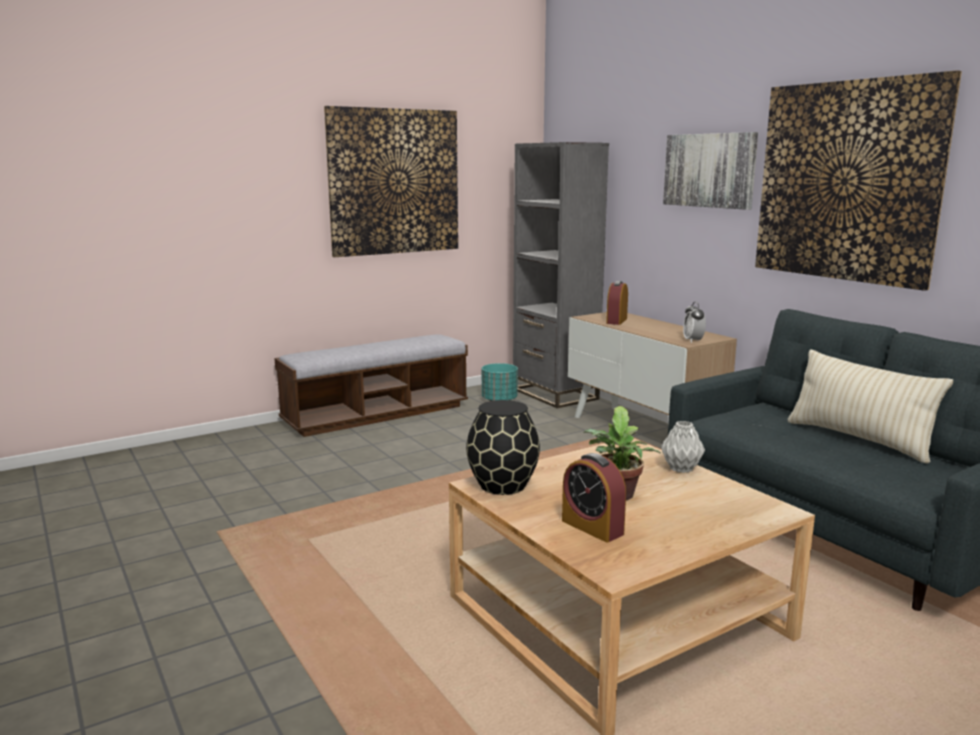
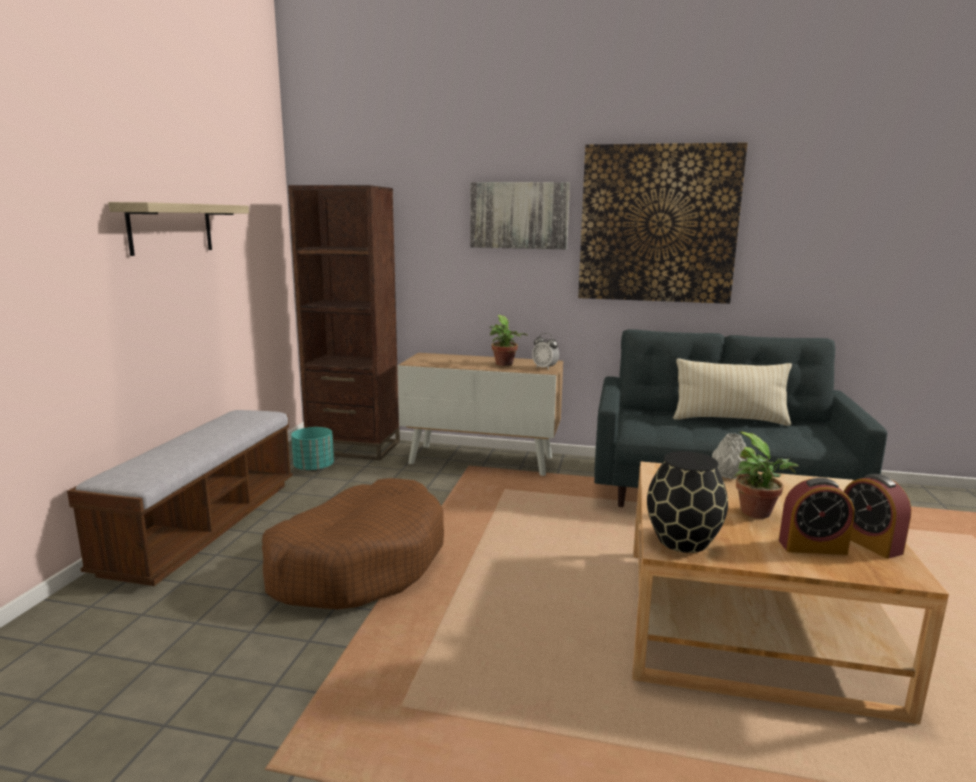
camera: 45 degrees left, 0 degrees up
picture [324,106,458,257] -> shelf [108,202,249,256]
grey bookcase [513,142,609,408] -> brown bookcase [288,185,400,460]
alarm clock [606,281,628,325] -> alarm clock moved to [844,474,912,559]
none -> brown dog bed [262,478,444,609]
none -> potted plant [489,315,528,366]

